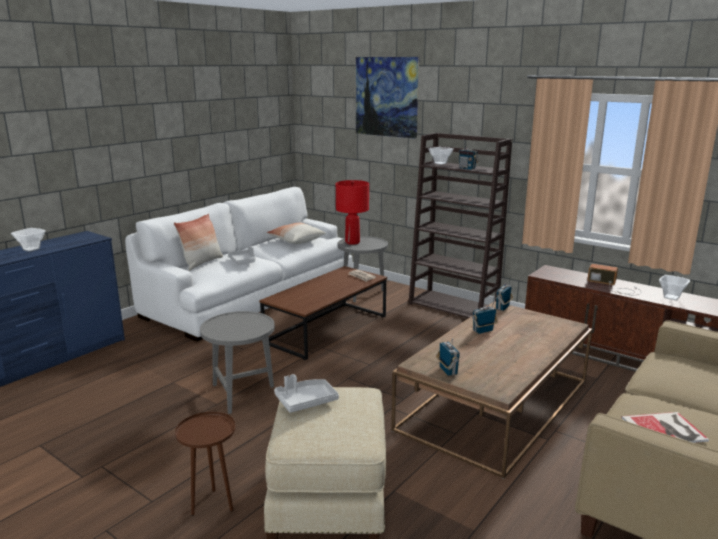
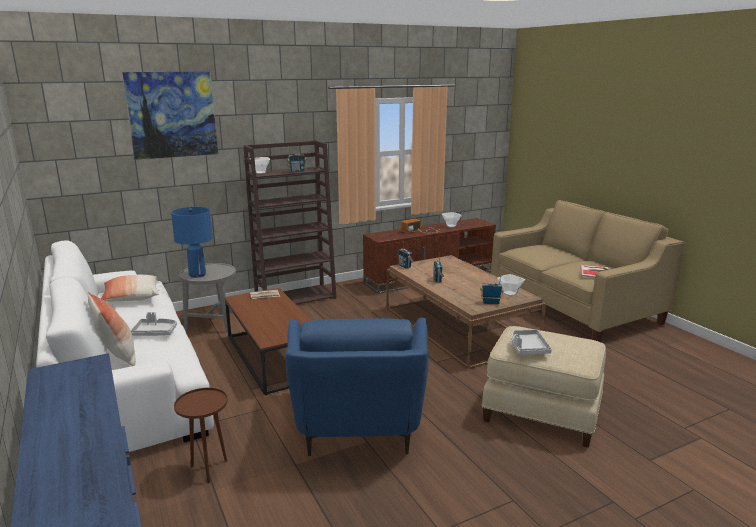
camera: 65 degrees left, 0 degrees up
bowl [11,228,46,252] -> bowl moved to [497,274,525,296]
brown side table [175,412,236,516] -> brown side table moved to [174,388,228,483]
grey side table [200,311,275,414] -> blue armchair [285,318,429,456]
red table lamp [336,180,369,245] -> blue table lamp [171,207,213,278]

